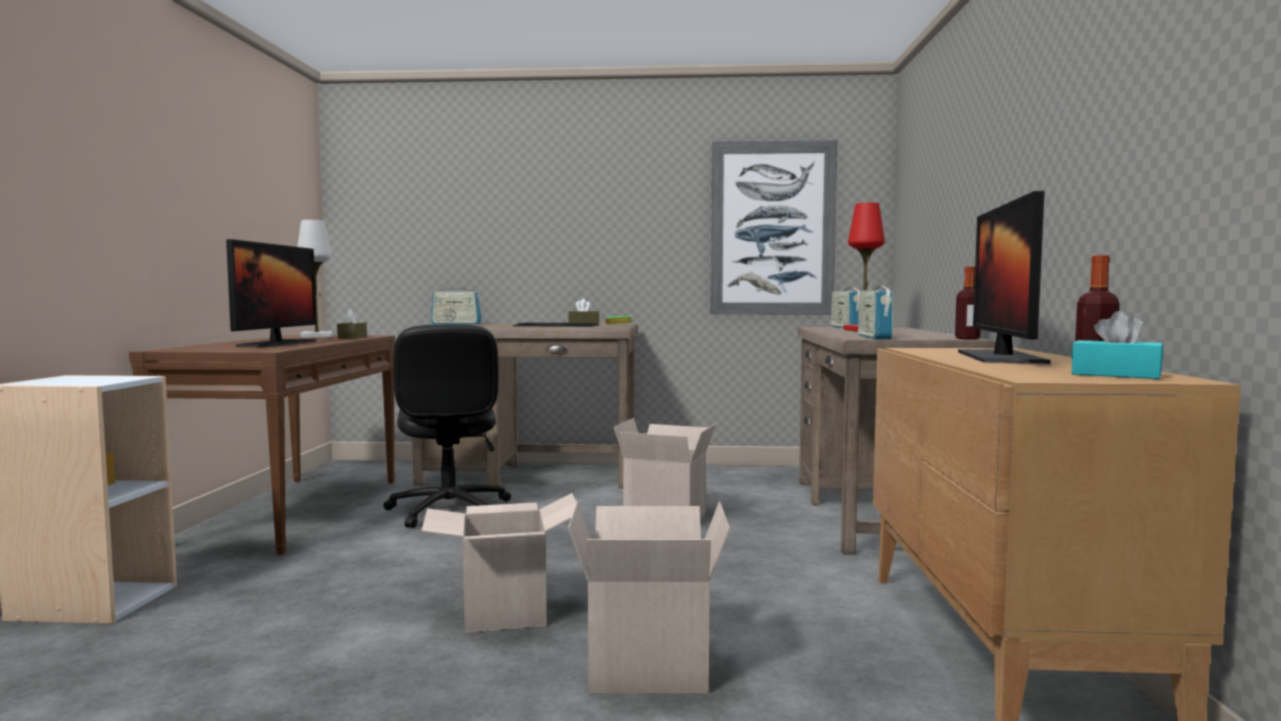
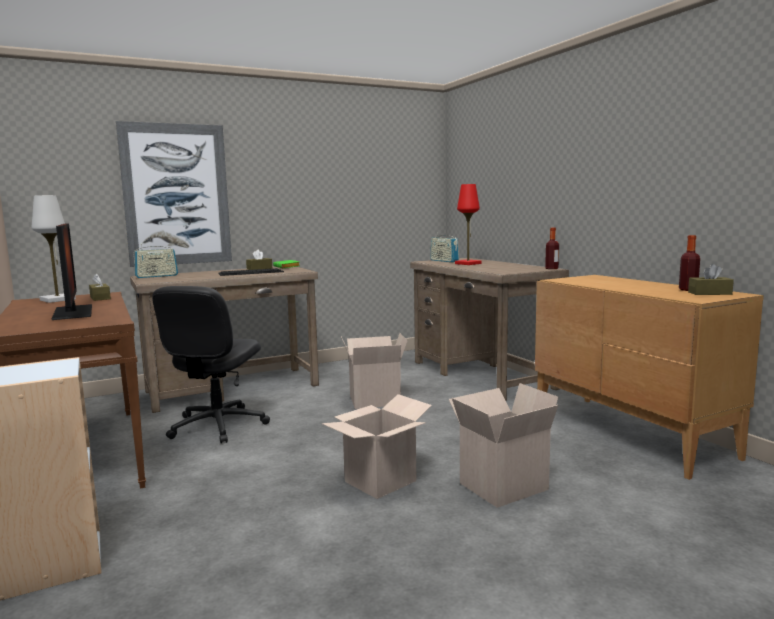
camera: 30 degrees left, 5 degrees up
black office chair [383,324,511,528] -> black office chair turned 60 degrees clockwise [152,286,270,444]
picture [710,140,838,315] -> picture moved to [116,121,232,267]
radio [858,280,893,339] -> none
monitor [958,191,1050,364] -> none
turquoise tissue box [1071,311,1163,379] -> brown tissue box [688,264,734,295]

